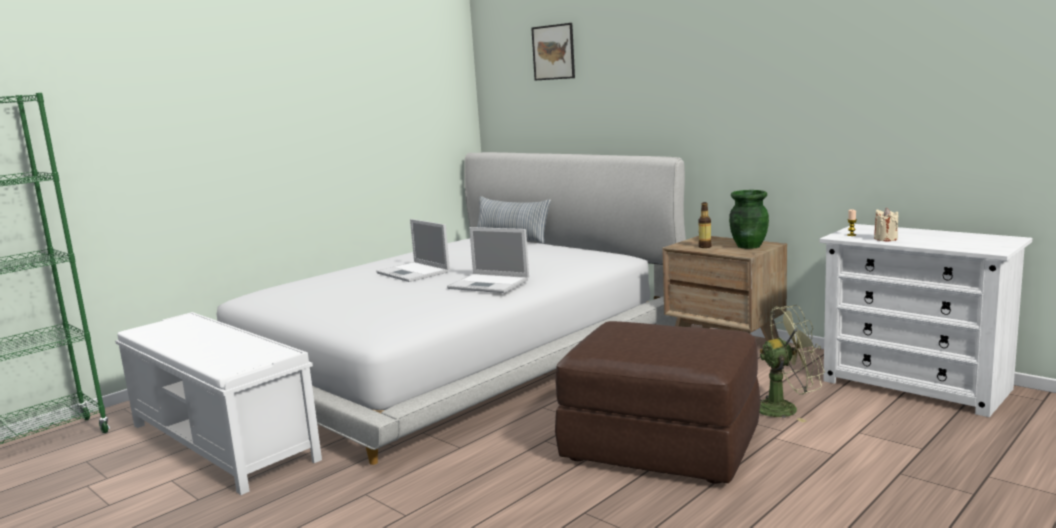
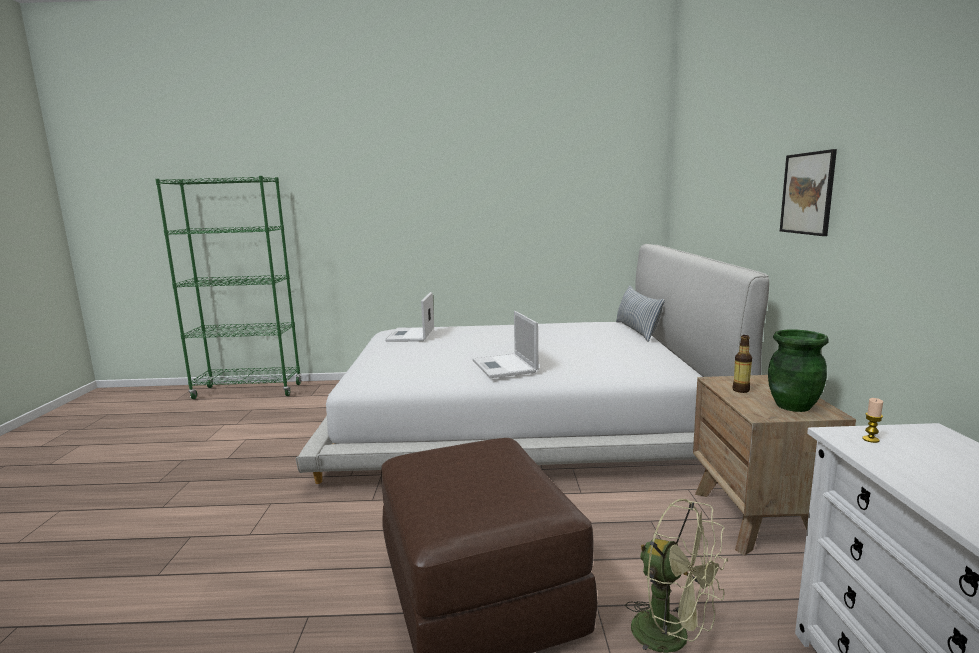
camera: 45 degrees right, 0 degrees up
white bench [115,312,322,495] -> none
laptop [376,219,450,282] -> laptop moved to [385,292,434,342]
picture [531,23,575,80] -> picture moved to [780,149,837,236]
beige candle [874,208,898,241] -> none

